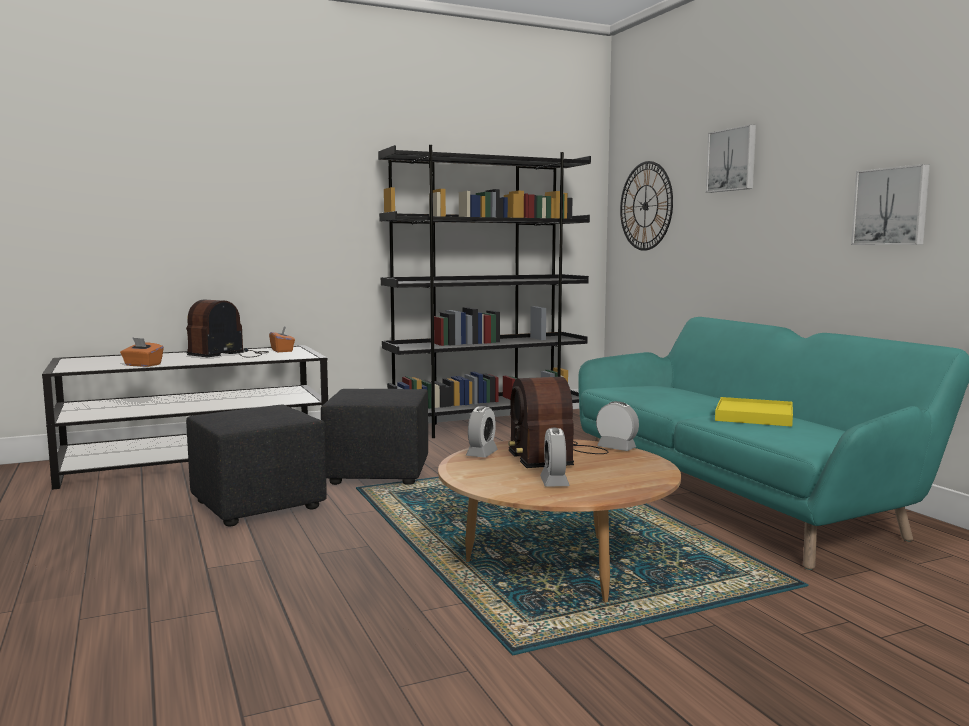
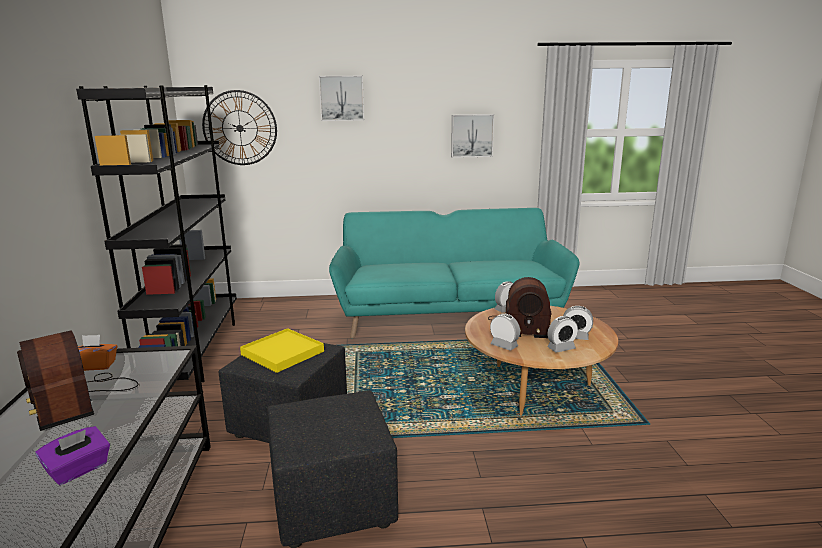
camera: 70 degrees left, 10 degrees up
orange tissue box [120,337,164,367] -> purple tissue box [35,426,110,485]
yellow tray [715,397,793,427] -> yellow tray moved to [240,328,324,373]
none -> alarm clock [547,316,578,353]

